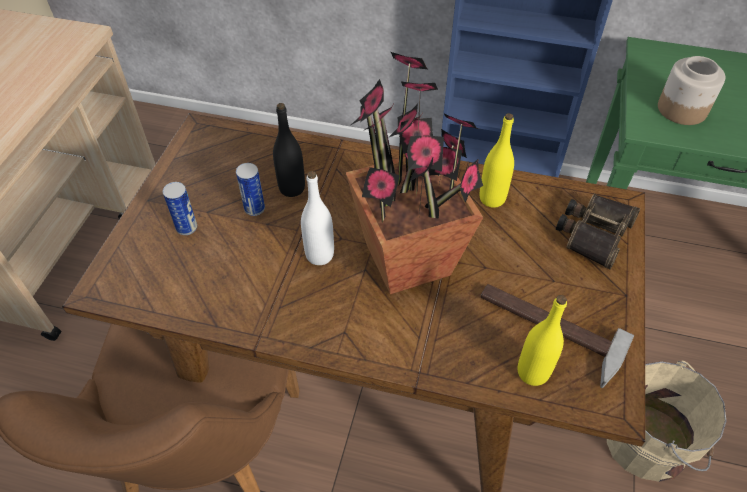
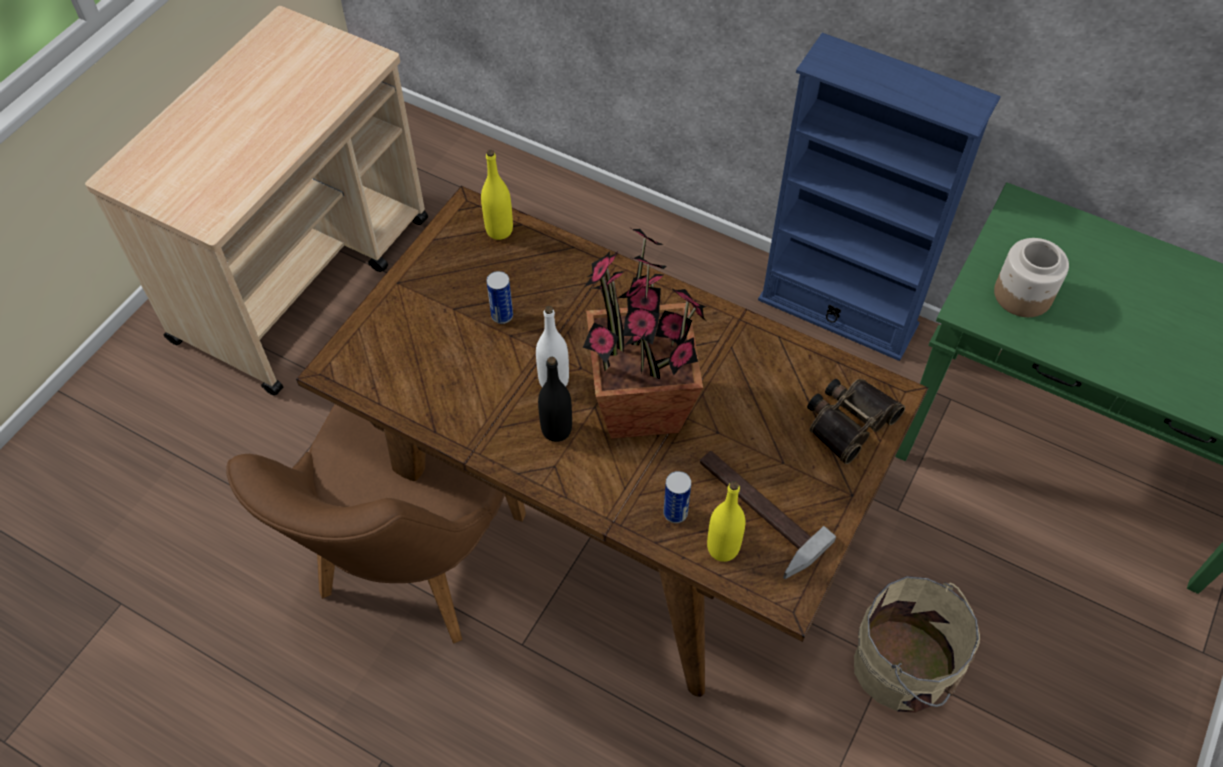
camera: 15 degrees right, 5 degrees up
can [163,182,197,235] -> can moved to [663,471,691,523]
black bottle [273,103,305,197] -> black bottle moved to [538,357,572,442]
yellow bottle [480,113,514,208] -> yellow bottle moved to [481,150,513,240]

